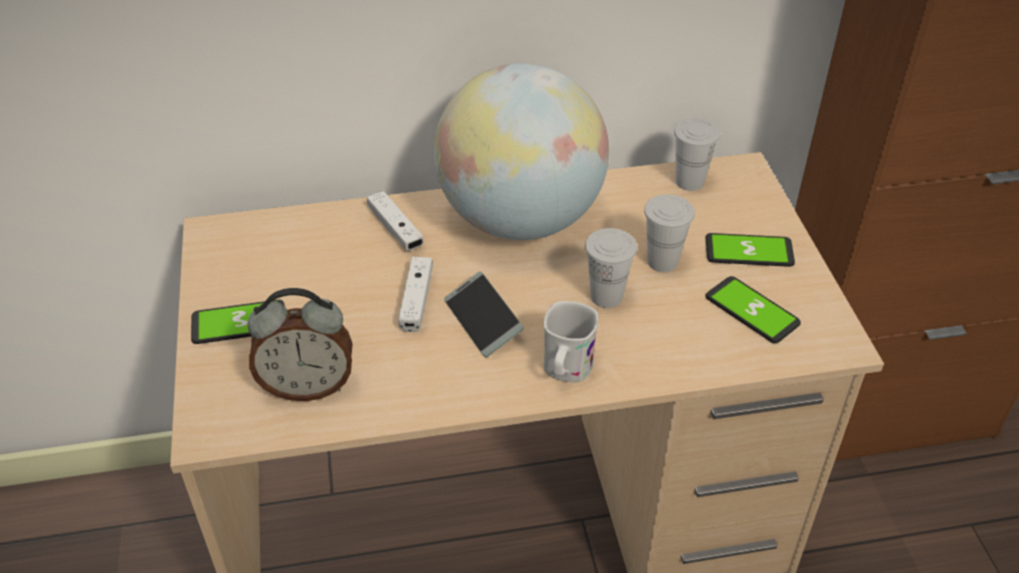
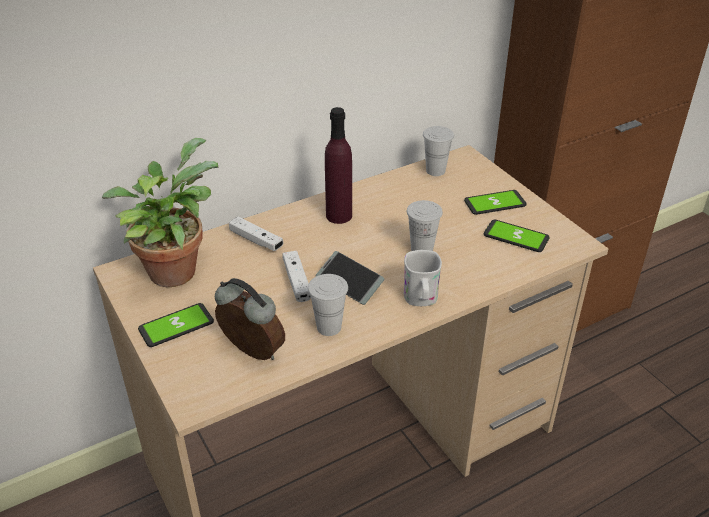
camera: 20 degrees left, 5 degrees down
alarm clock [248,288,352,401] -> alarm clock turned 120 degrees counterclockwise [215,278,285,360]
globe [434,63,609,240] -> purple bottle [325,107,352,224]
white cup [644,194,695,272] -> white cup moved to [308,274,348,336]
none -> potted plant [102,138,218,287]

